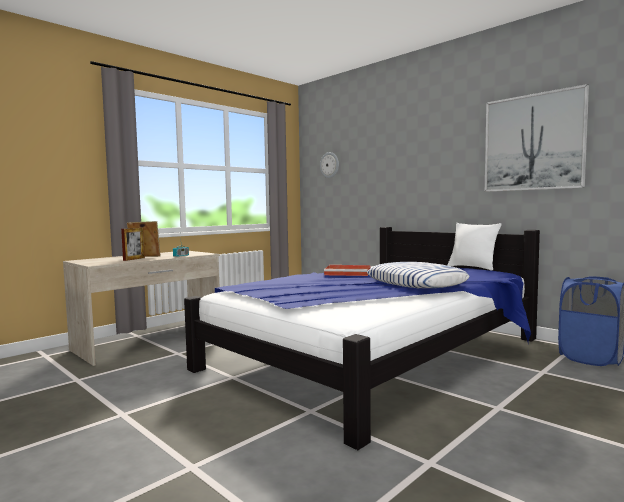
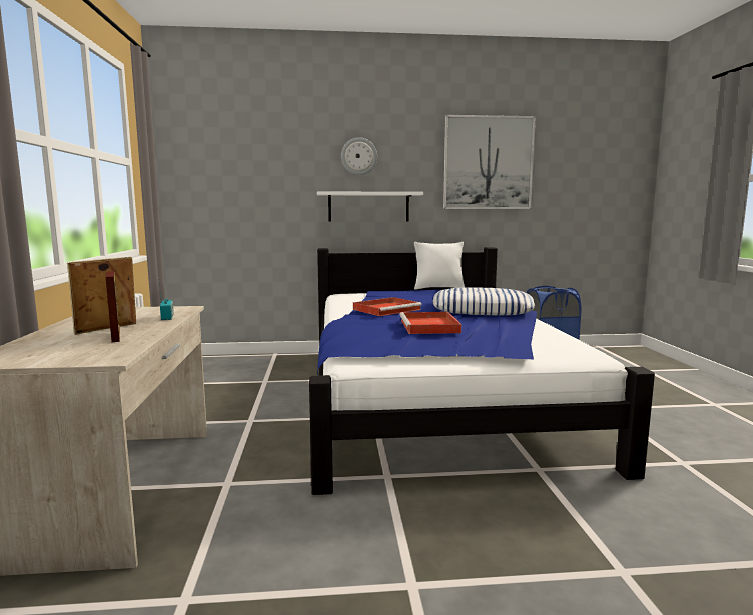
camera: 50 degrees left, 5 degrees up
wall clock [320,152,339,178] -> wall clock moved to [341,137,377,175]
none -> white shelf [317,191,423,222]
none -> red tray [399,312,461,334]

